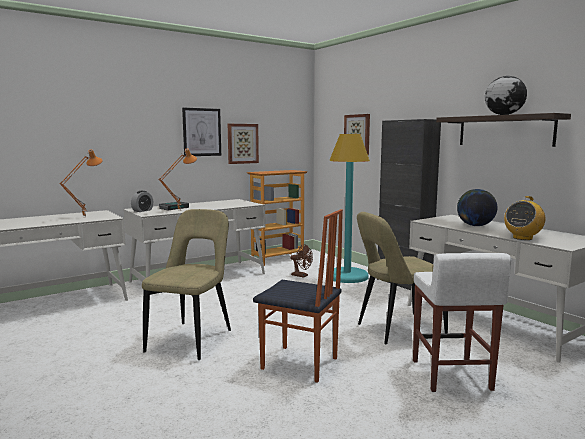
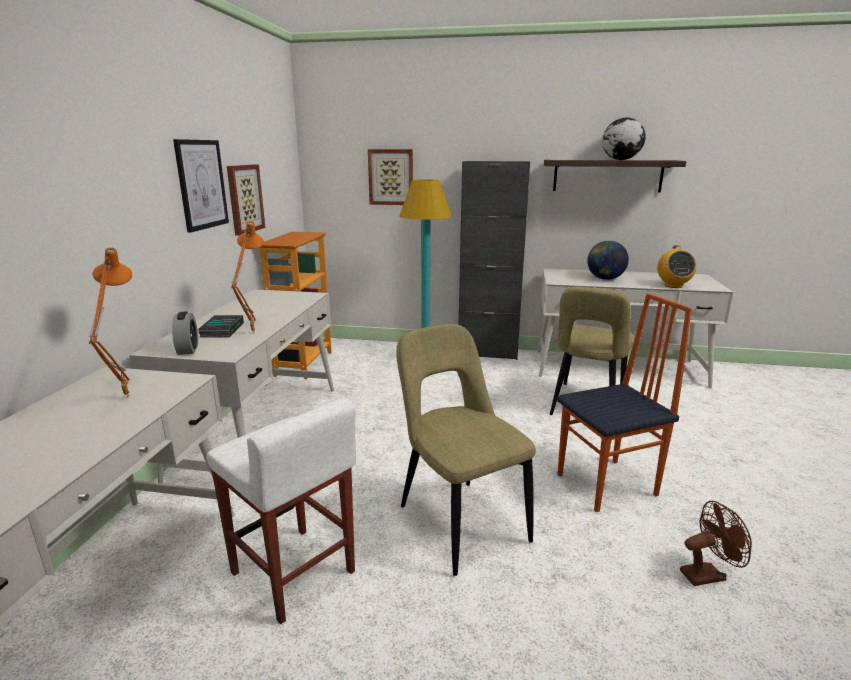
camera: 45 degrees left, 10 degrees up
brown fan [290,244,313,278] -> brown fan moved to [680,501,752,586]
white stool [413,253,512,392] -> white stool moved to [206,398,356,624]

